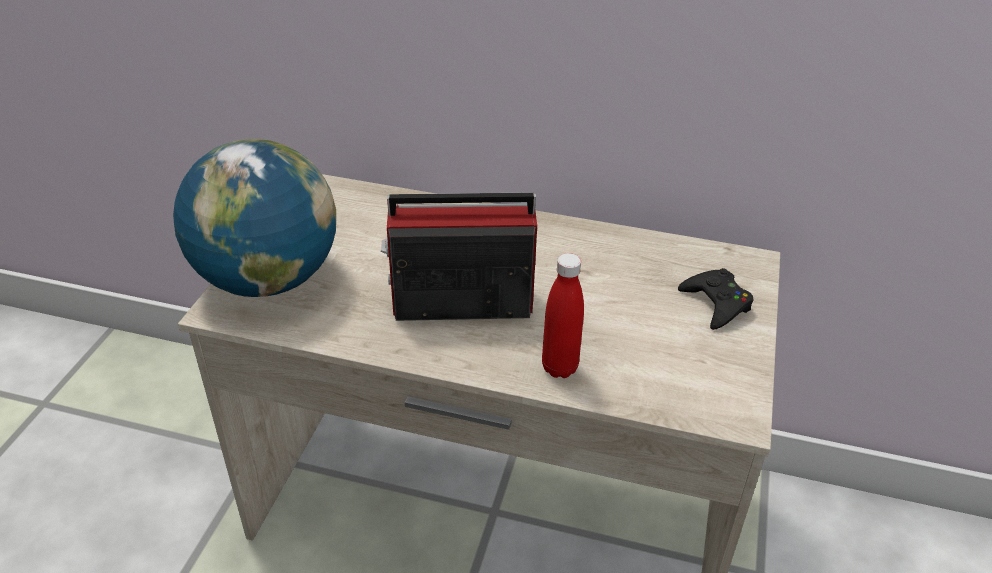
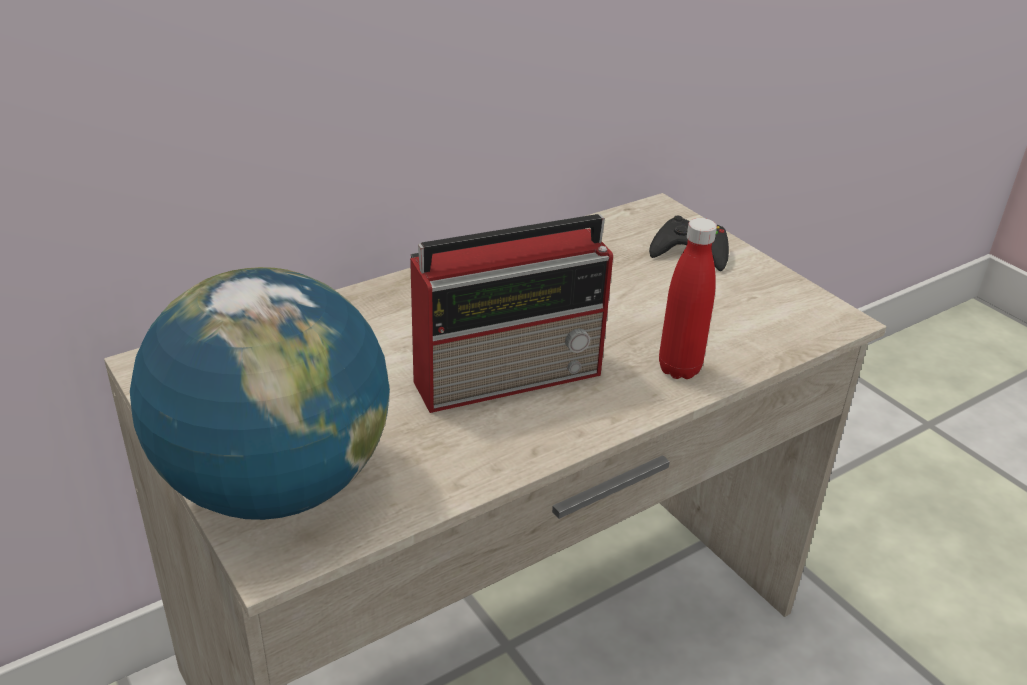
camera: 50 degrees left, 5 degrees down
radio [381,192,537,321] -> radio turned 150 degrees counterclockwise [410,214,613,413]

